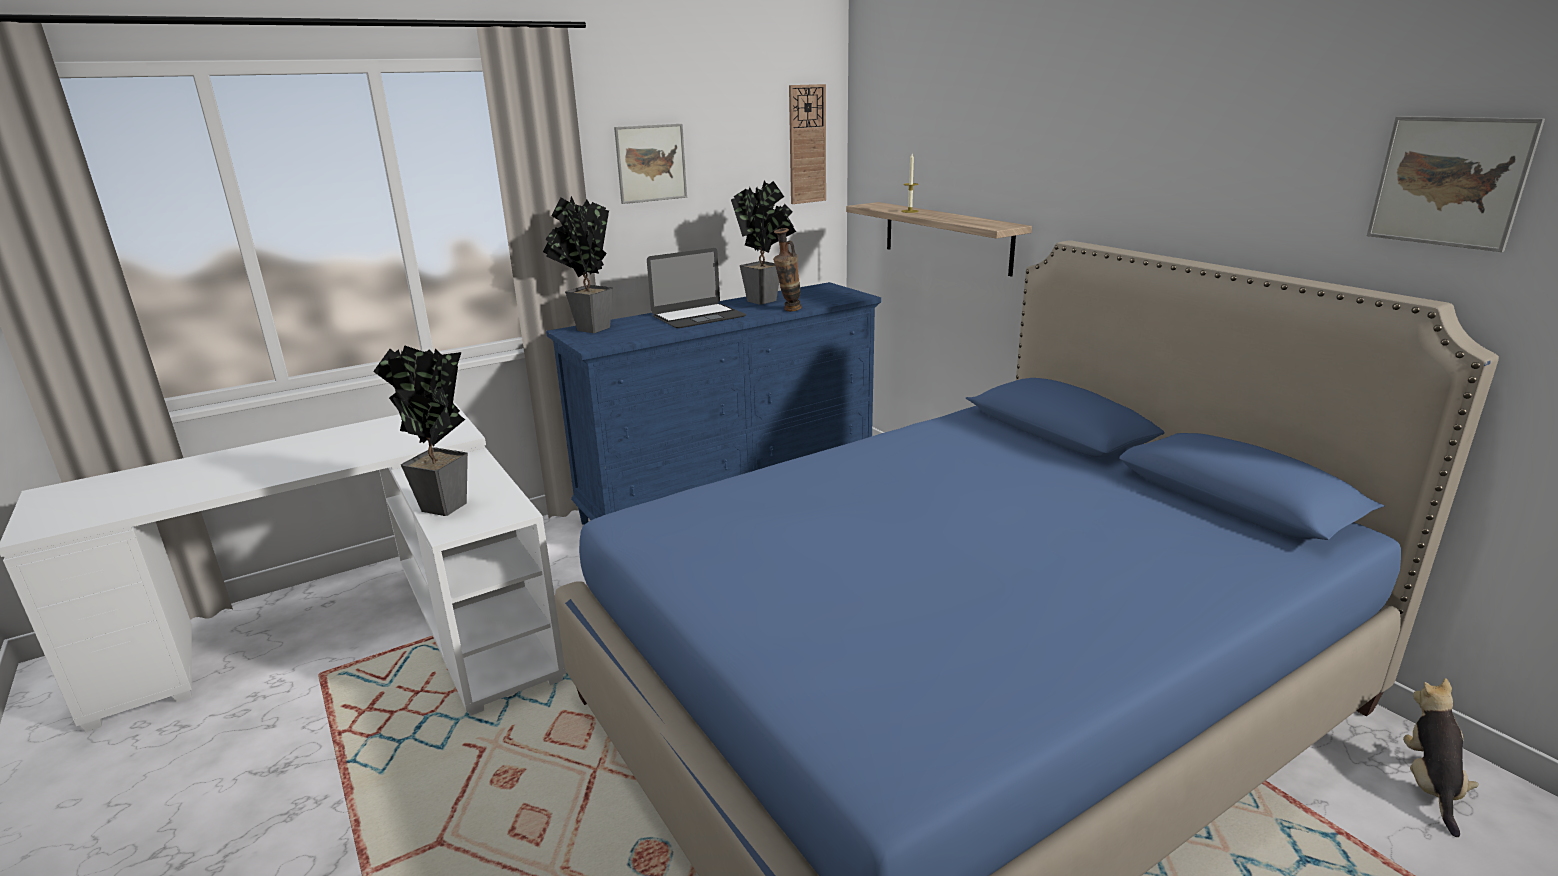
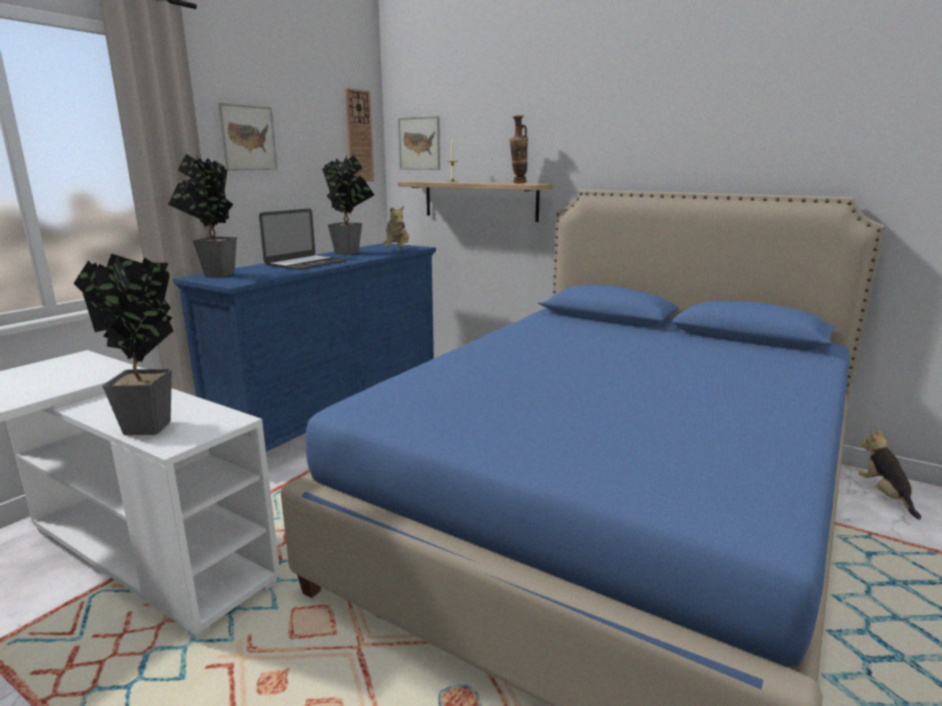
camera: 25 degrees left, 5 degrees down
vase [773,228,802,312] -> vase moved to [509,115,528,183]
picture [1367,116,1545,252] -> picture moved to [398,116,440,170]
none -> plush toy [383,205,409,248]

